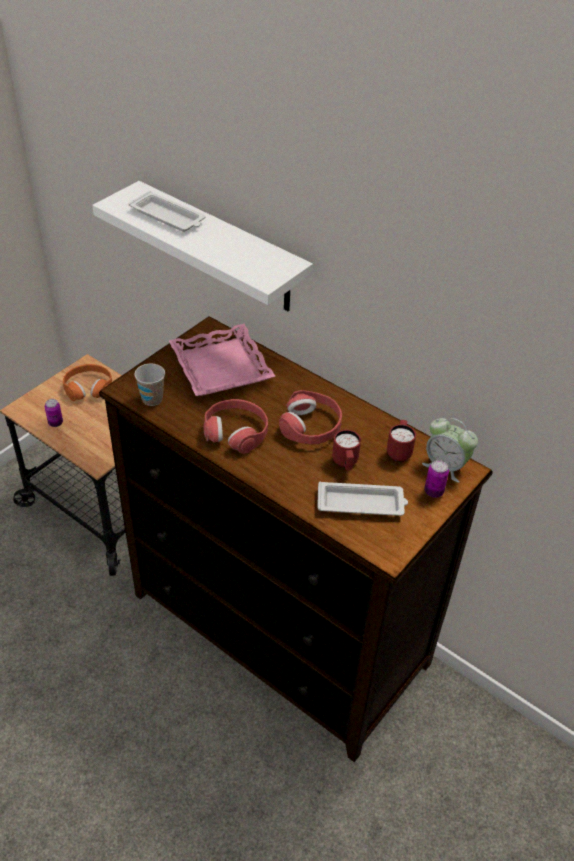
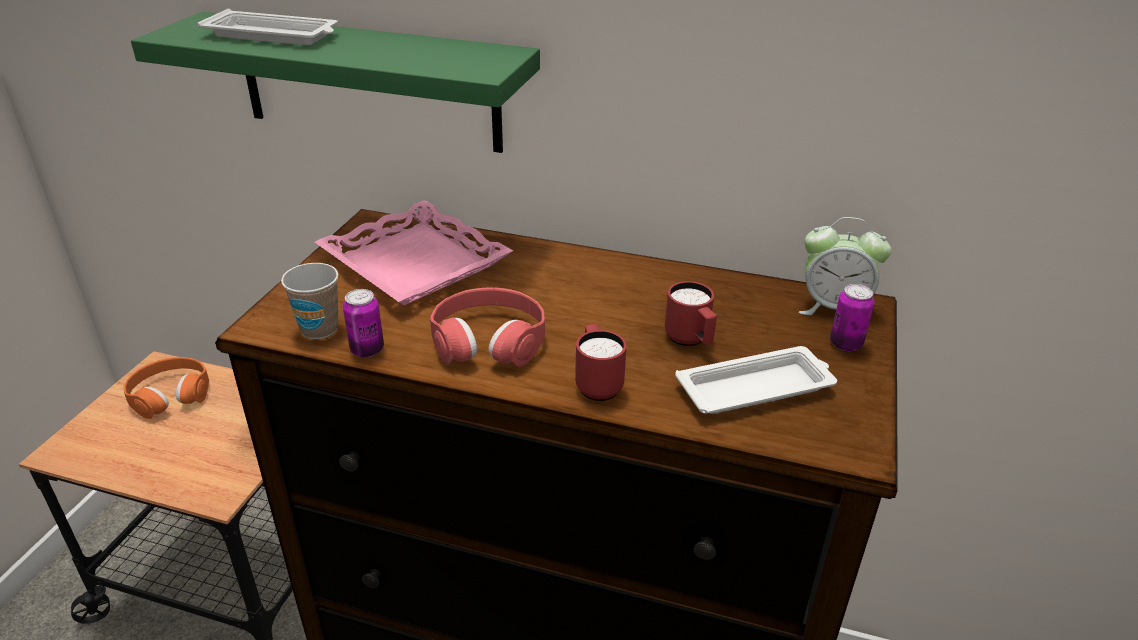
camera: 20 degrees left, 10 degrees down
can [45,399,63,427] -> can moved to [343,289,384,357]
white shelf [92,181,313,311] -> green shelf [131,12,540,153]
red headphones [279,390,342,445] -> none
red mug [387,420,416,462] -> red mug moved to [575,324,627,401]

